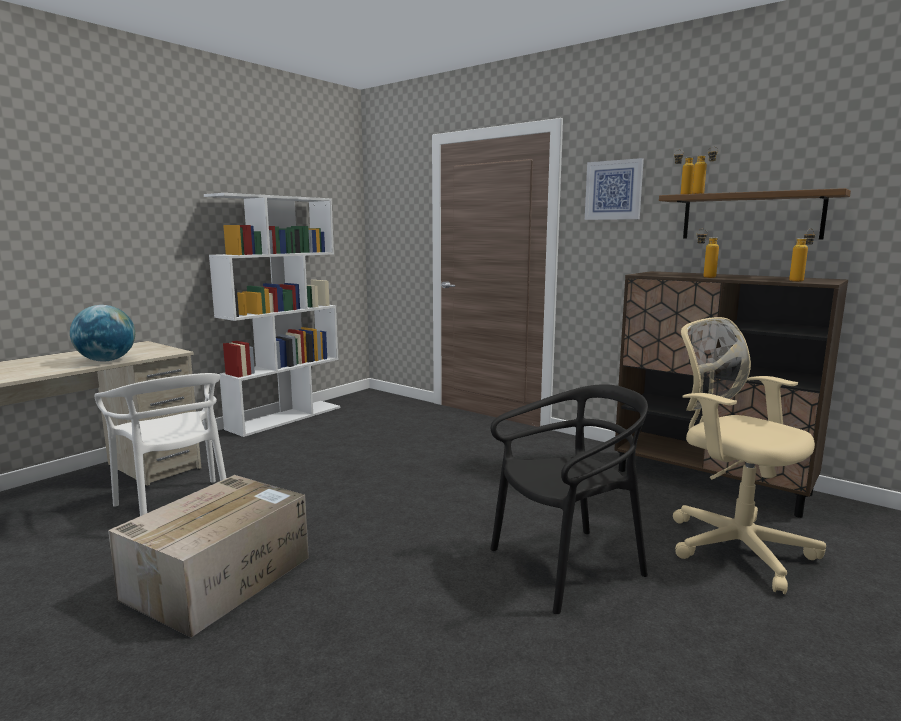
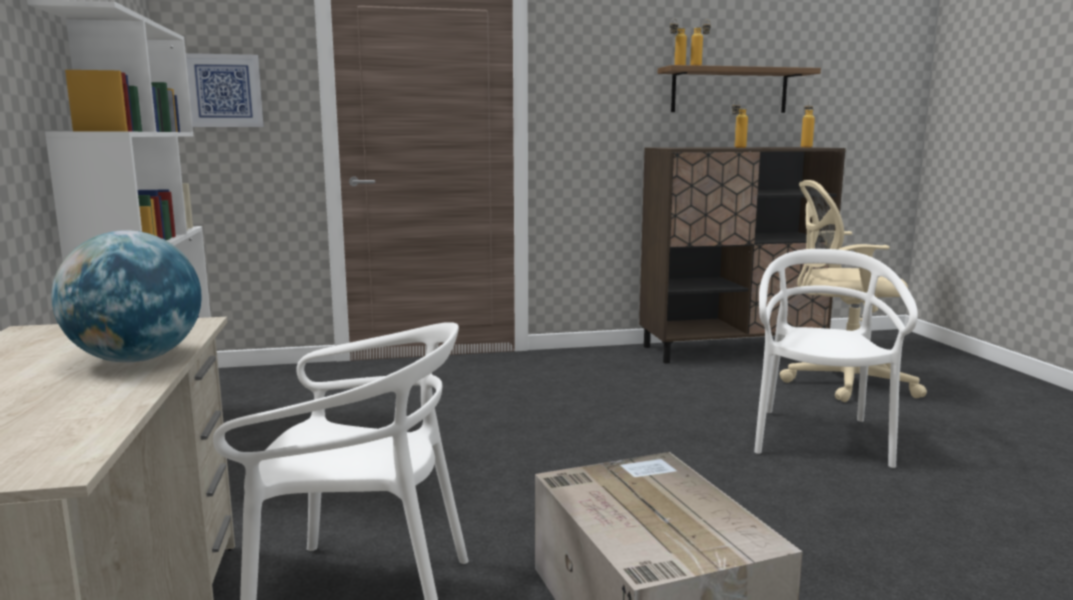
camera: 50 degrees left, 0 degrees up
black chair [490,384,648,614] -> white chair [754,249,918,468]
picture [585,158,644,220] -> picture moved to [186,53,263,127]

